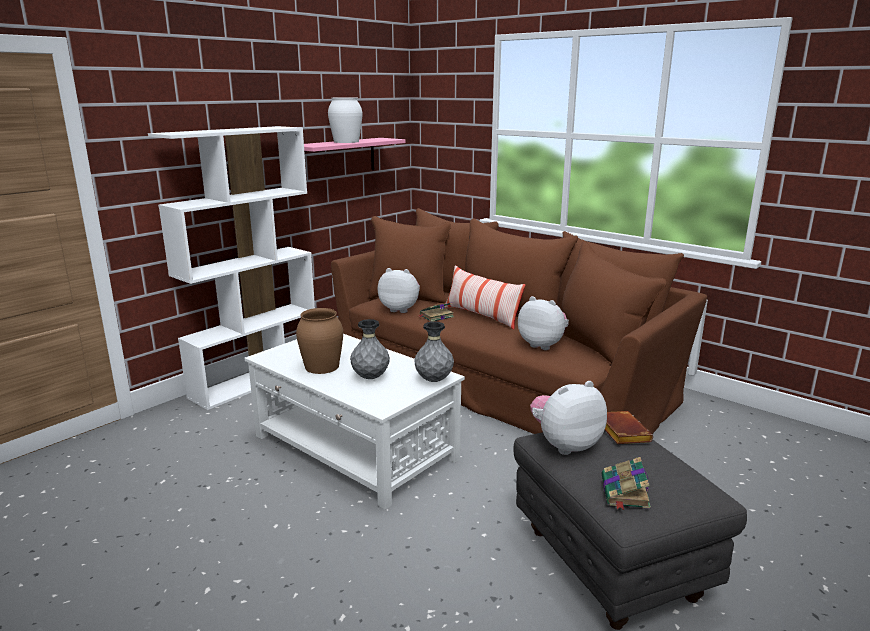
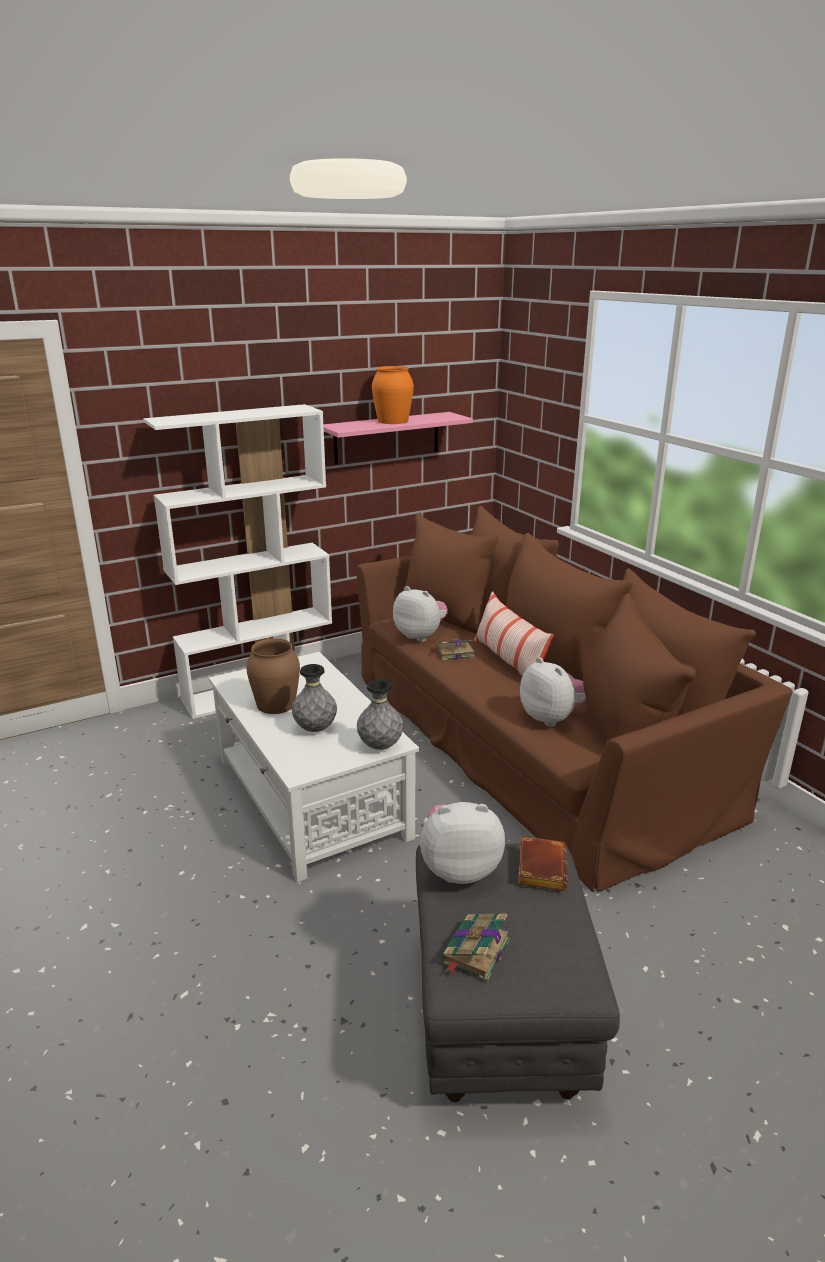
camera: 20 degrees right, 5 degrees up
white vase [328,97,362,143] -> orange vase [372,366,414,424]

